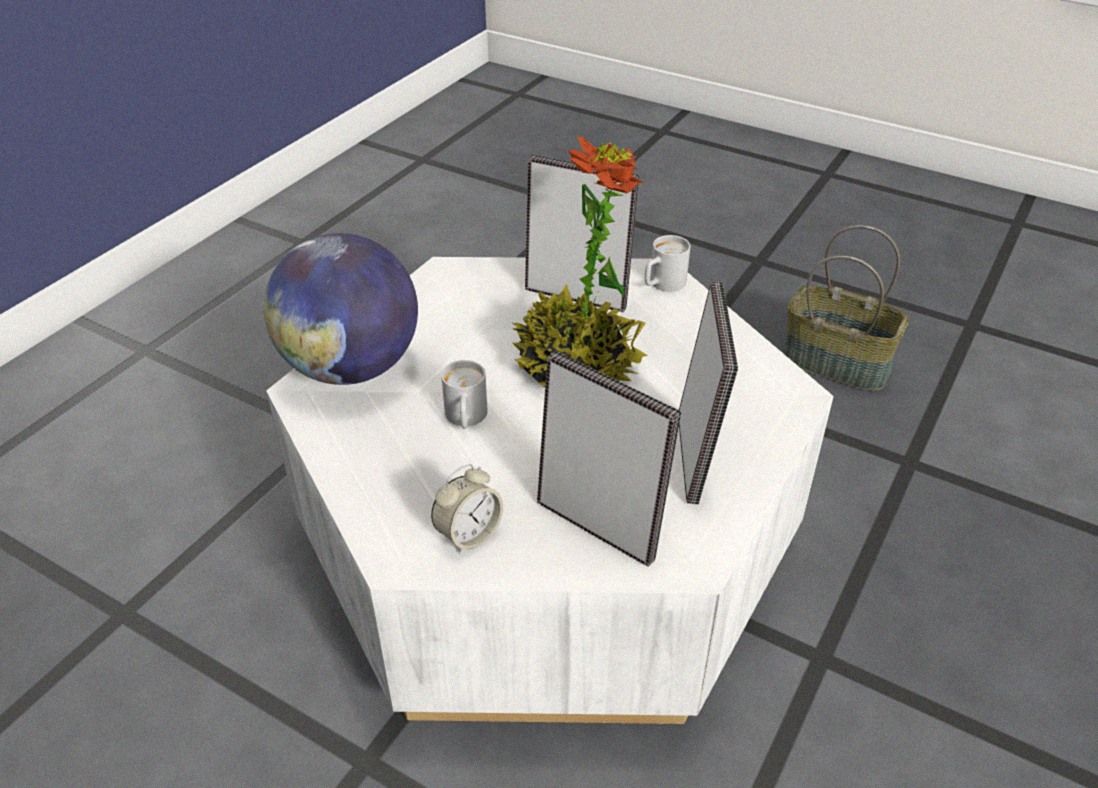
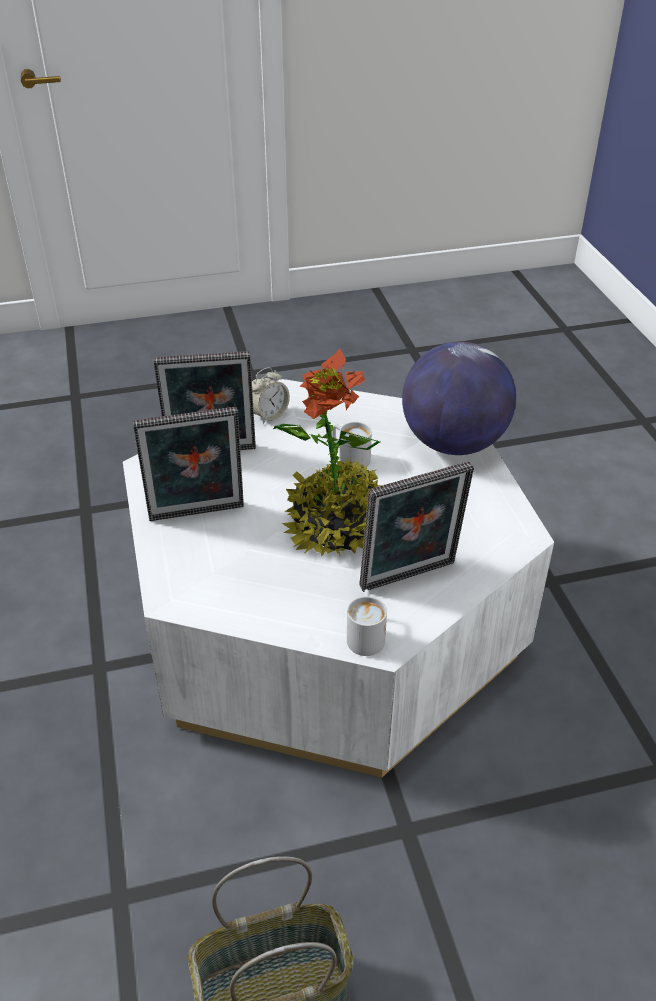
camera: 135 degrees right, 0 degrees up
alarm clock [431,464,503,554] -> alarm clock turned 135 degrees counterclockwise [252,367,290,424]
picture frame [679,281,738,504] -> picture frame turned 60 degrees counterclockwise [133,407,244,521]

